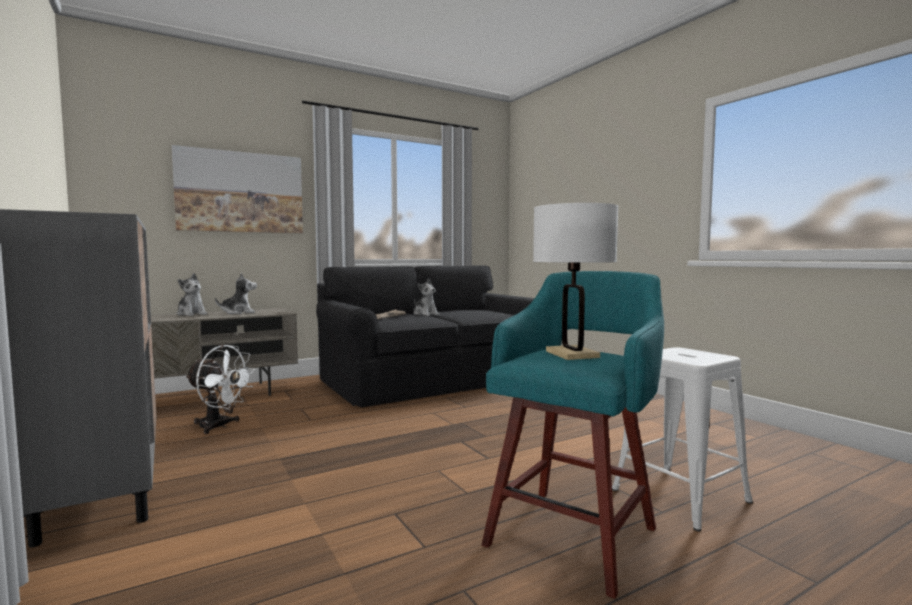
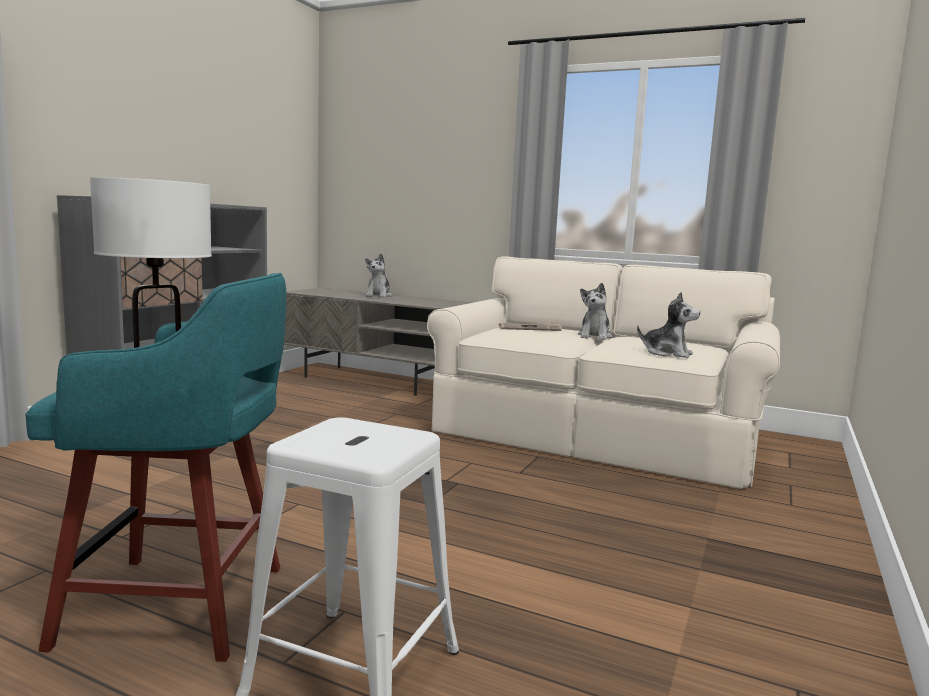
camera: 55 degrees right, 5 degrees up
picture [172,145,303,233] -> none
white fan [185,345,255,434] -> none
plush toy [215,273,257,314] -> plush toy moved to [637,292,700,358]
black sofa [316,265,534,407] -> beige sofa [427,256,780,489]

